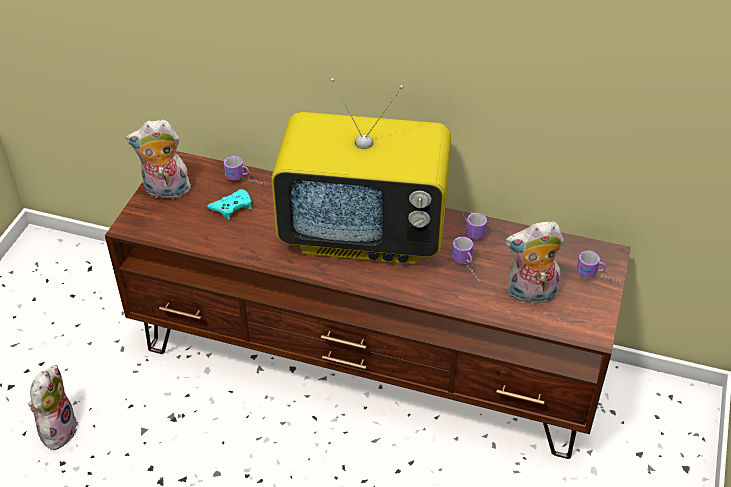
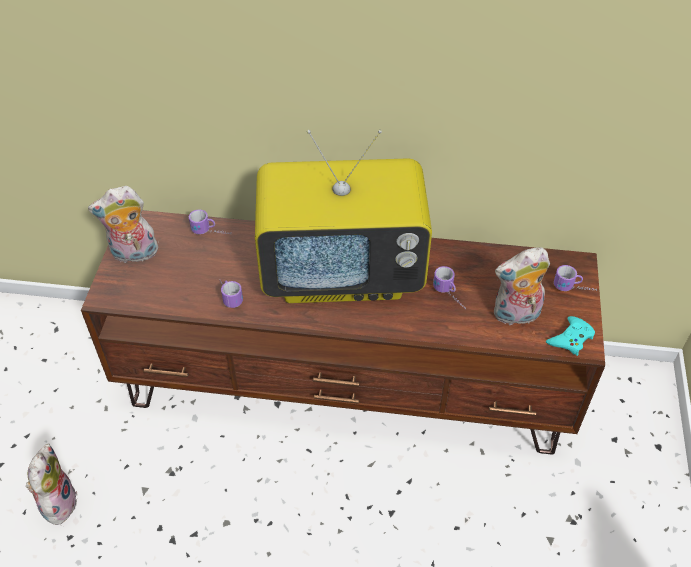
camera: 10 degrees left, 5 degrees up
turquoise game controller [207,189,251,220] -> turquoise game controller moved to [546,316,595,356]
mug [462,212,487,239] -> mug moved to [220,280,243,308]

